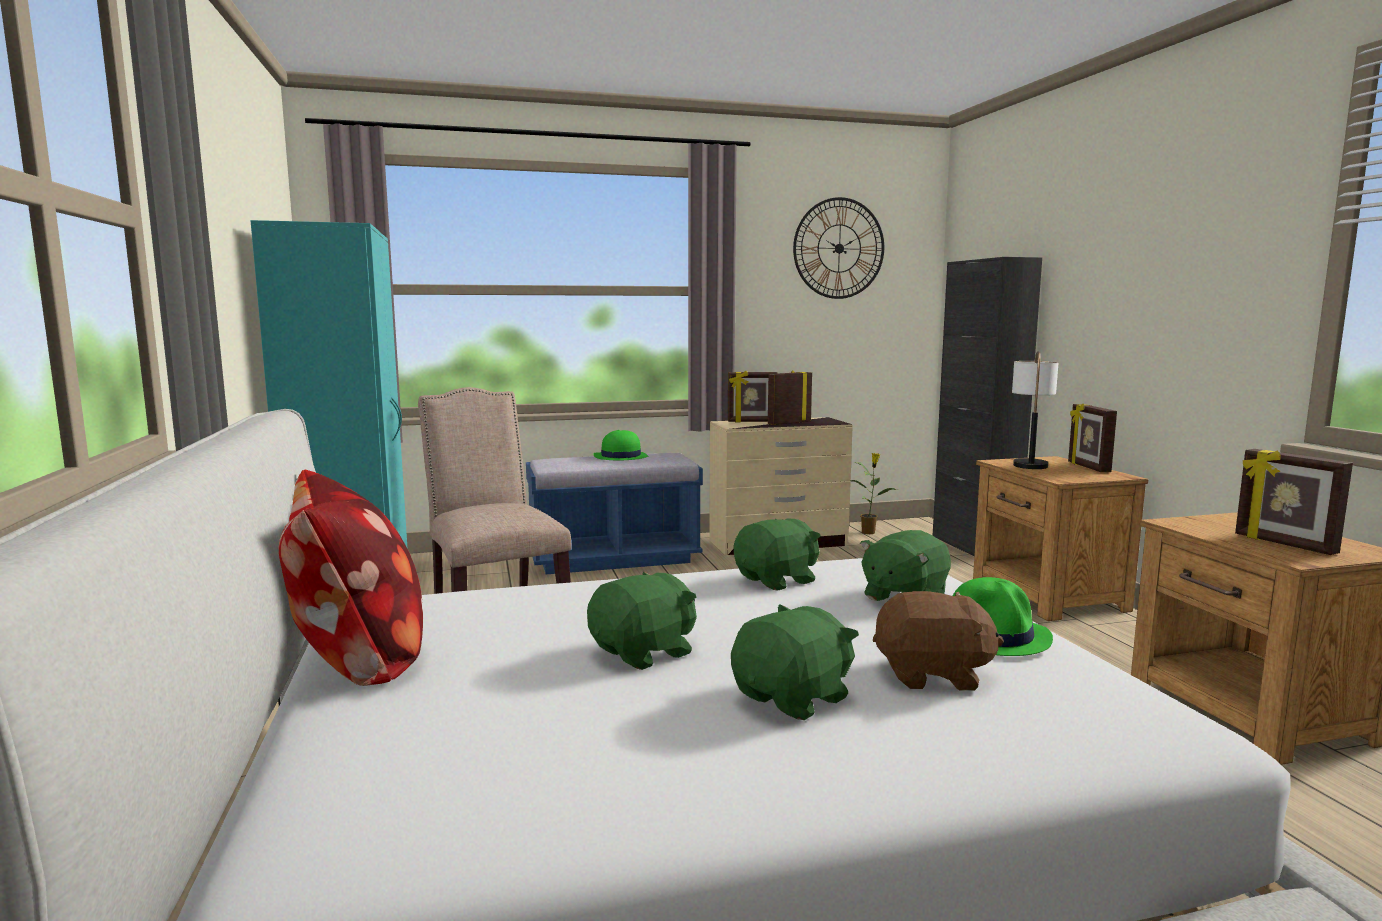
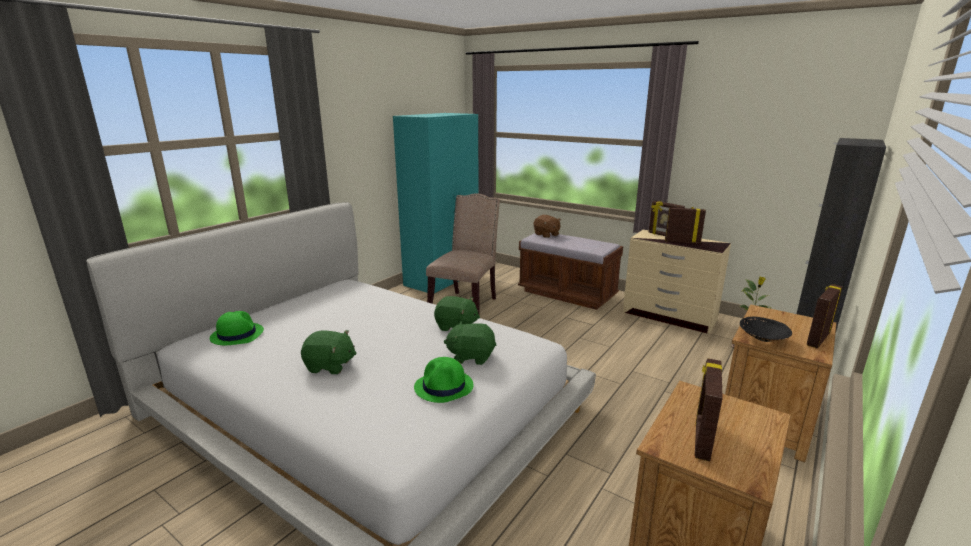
camera: 50 degrees right, 10 degrees up
pillow [279,469,423,686] -> none
blue bench [526,453,703,574] -> brown bench [518,233,623,310]
green plush toy [587,571,697,670] -> none
green hat [593,430,649,460] -> green hat moved to [210,311,264,345]
wall clock [793,197,884,299] -> none
brown plush toy [873,591,1004,690] -> brown plush toy moved to [534,215,561,238]
table lamp [1012,351,1059,469] -> none
none -> black bowl [740,317,792,342]

